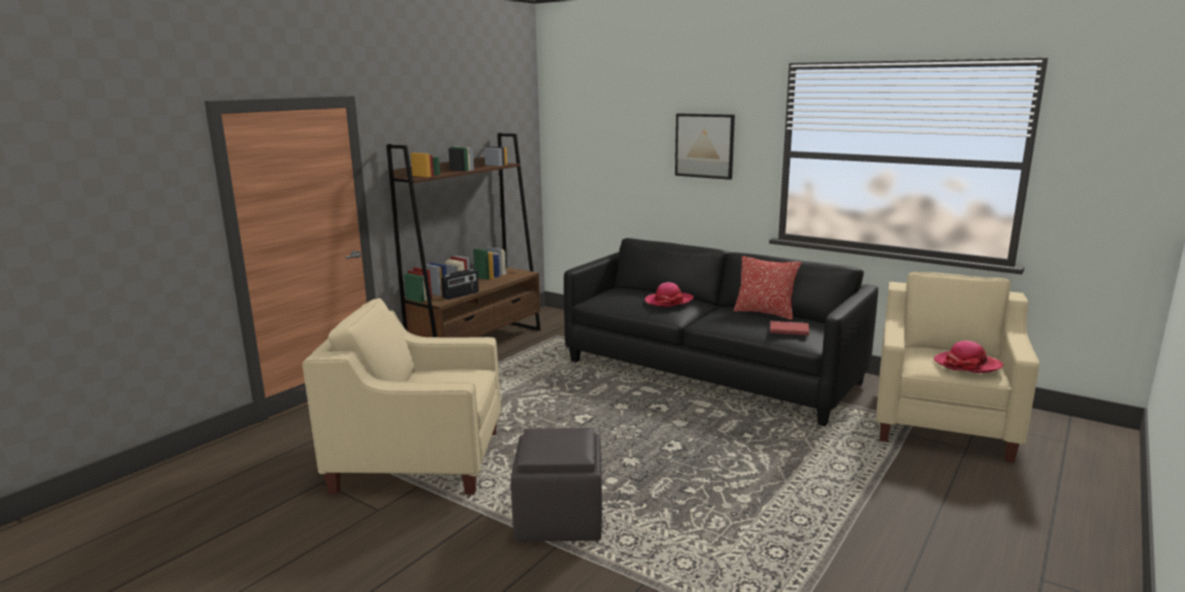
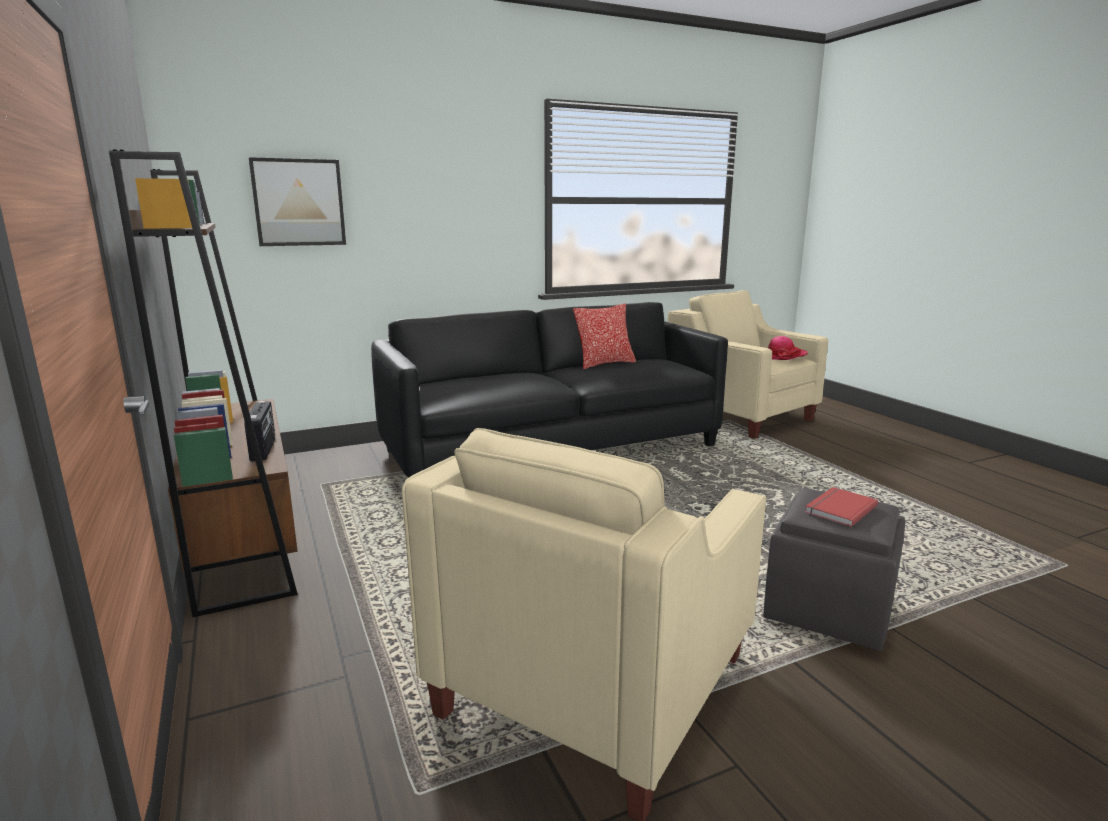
camera: 60 degrees left, 0 degrees up
hat [645,282,694,307] -> none
picture [675,114,735,180] -> picture moved to [249,157,346,246]
red book [770,321,809,336] -> red book moved to [805,487,878,527]

